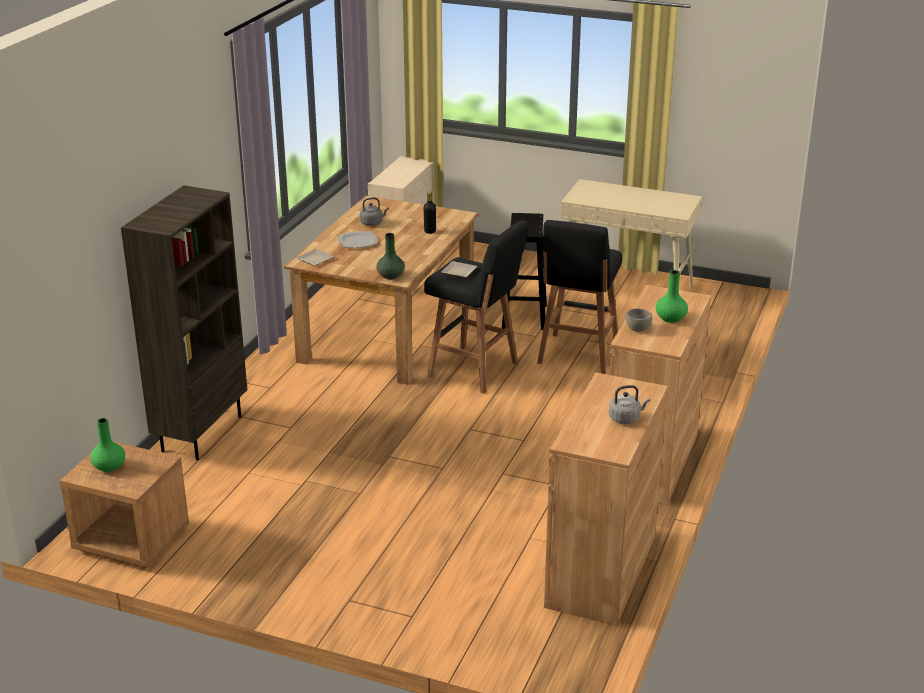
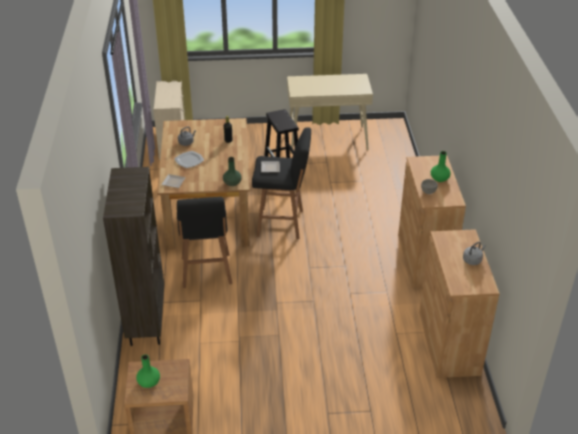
camera: 25 degrees left, 10 degrees up
black stool [537,220,622,374] -> black stool moved to [177,197,232,288]

